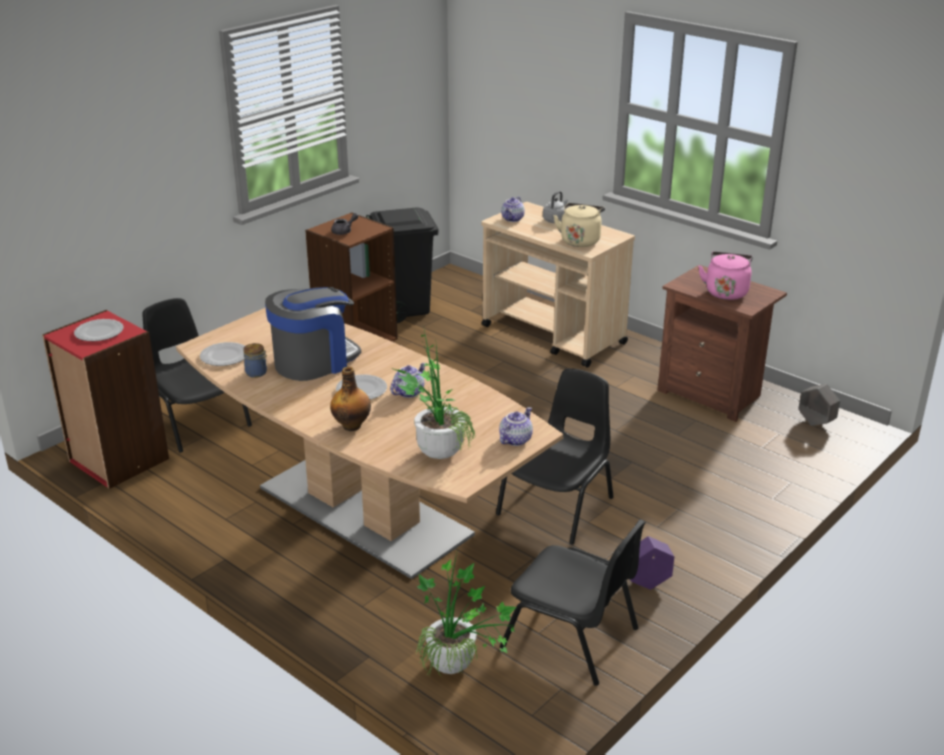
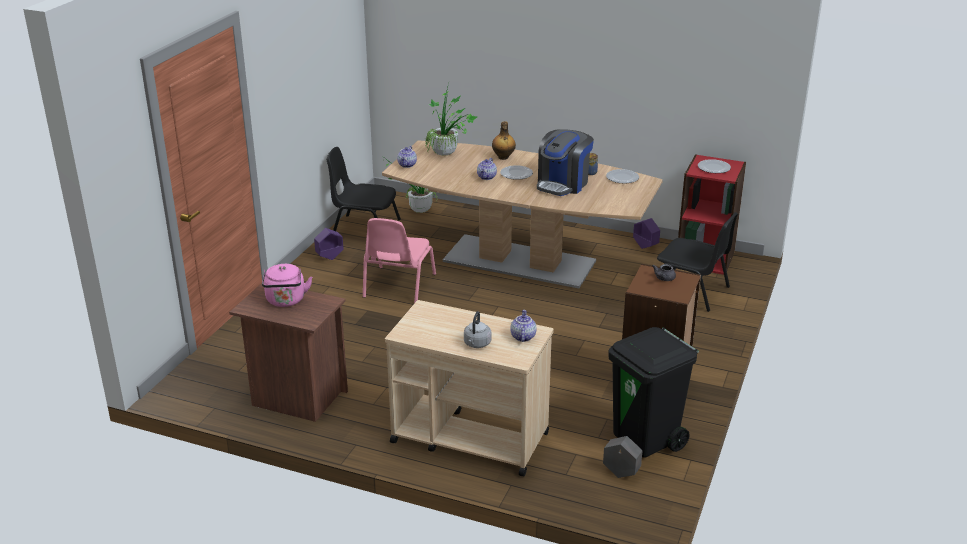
camera: 160 degrees right, 0 degrees up
black chair [496,368,613,544] -> pink chair [363,218,436,303]
beige kettle [553,203,605,247] -> none
grey planter [798,384,840,426] -> grey planter moved to [603,436,642,478]
none -> purple planter [633,218,660,249]

